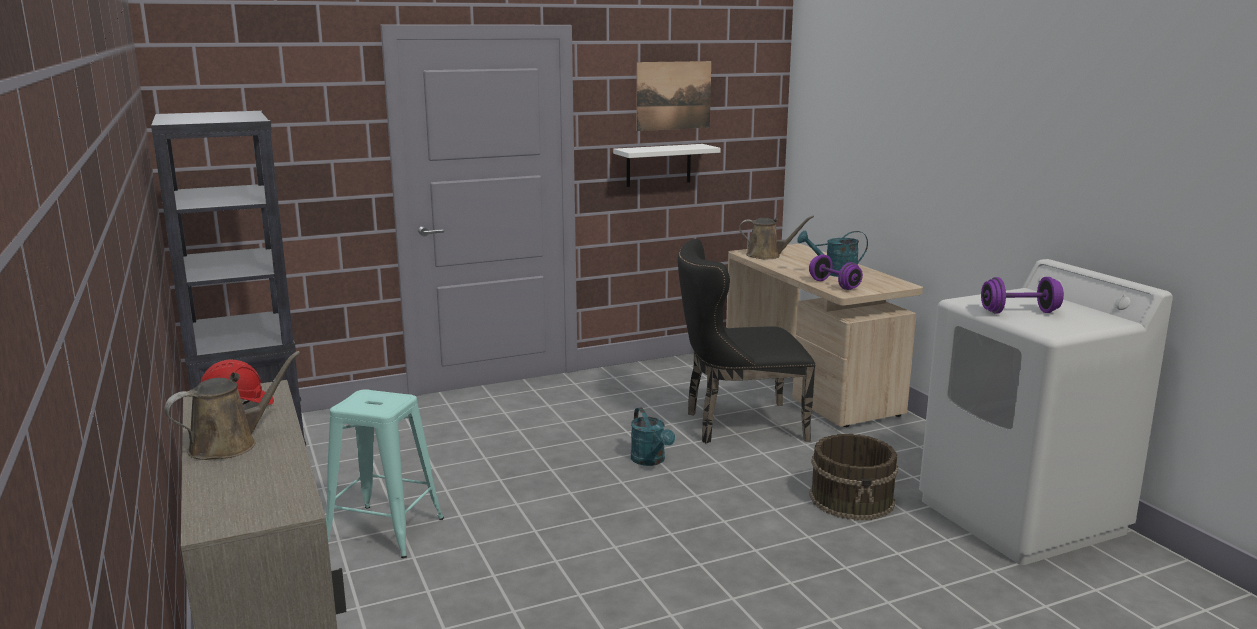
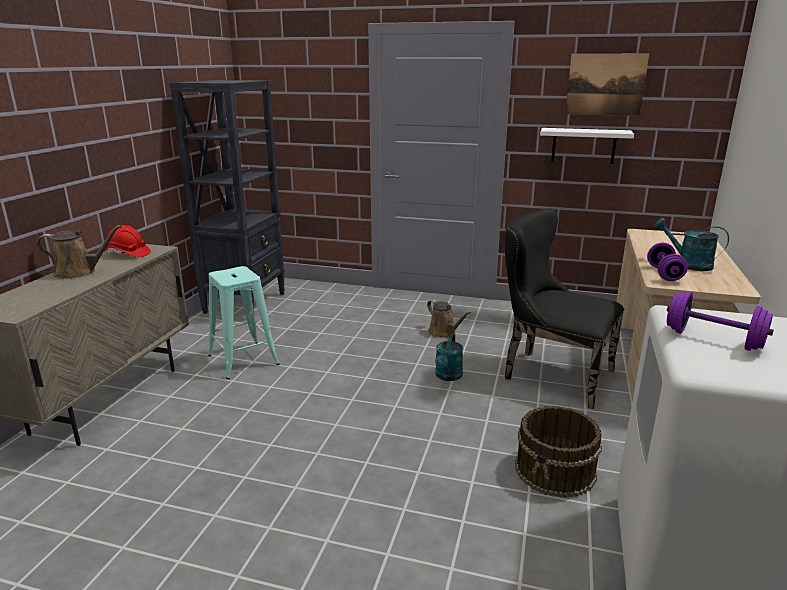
camera: 40 degrees right, 5 degrees up
brown watering can [739,216,814,259] -> brown watering can moved to [427,300,471,338]

